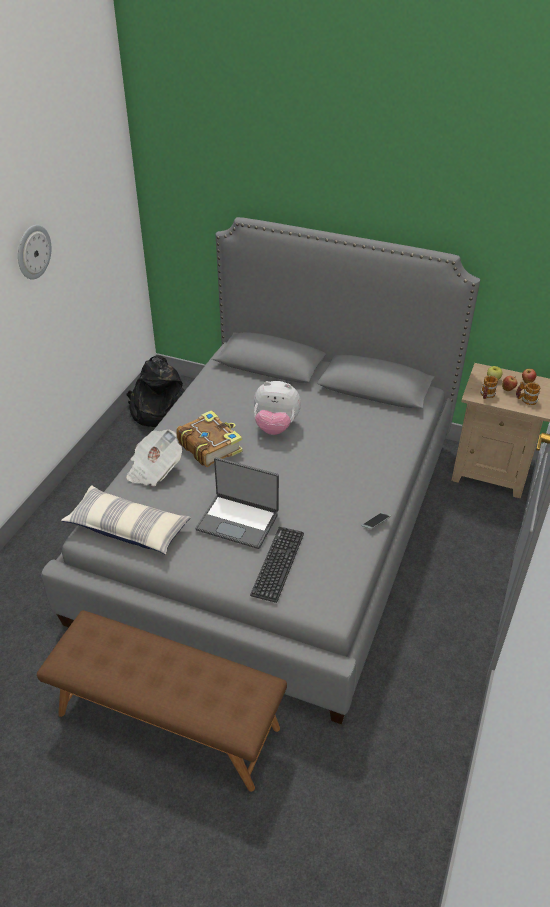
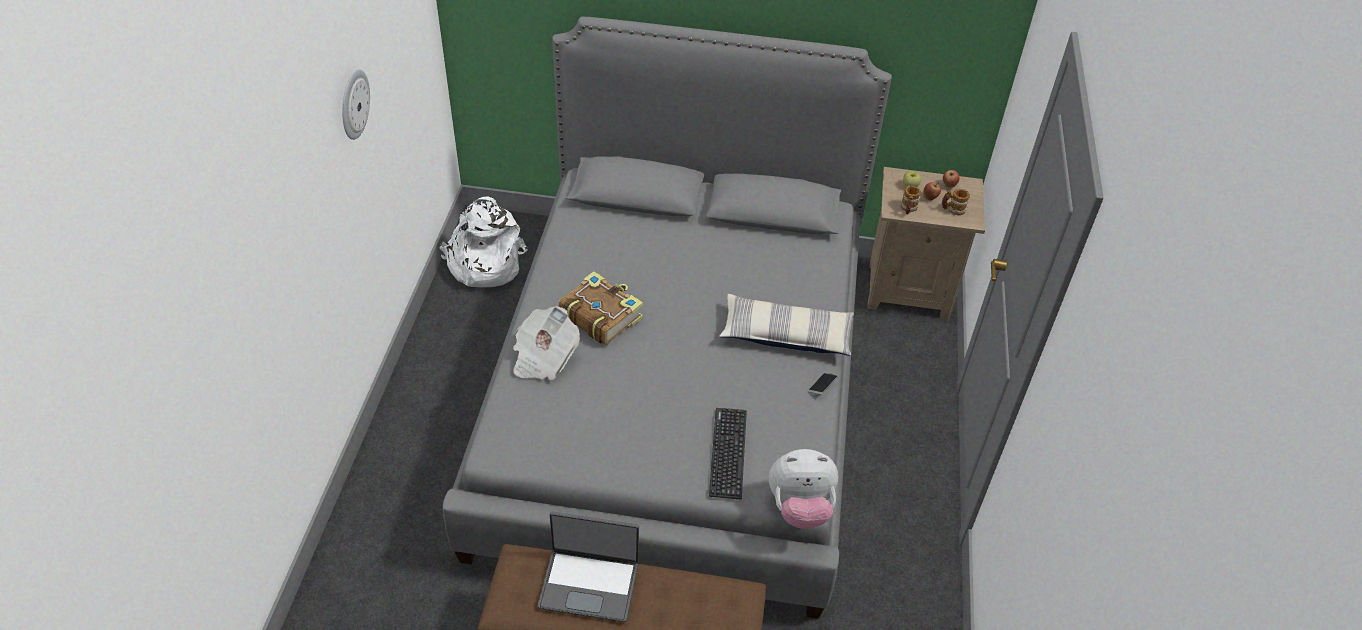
camera: 15 degrees left, 5 degrees up
pillow [61,485,191,555] -> pillow moved to [719,294,854,356]
black backpack [127,355,185,427] -> white backpack [439,196,528,287]
laptop [196,457,279,549] -> laptop moved to [538,512,639,622]
plush toy [254,381,301,435] -> plush toy moved to [769,449,838,529]

